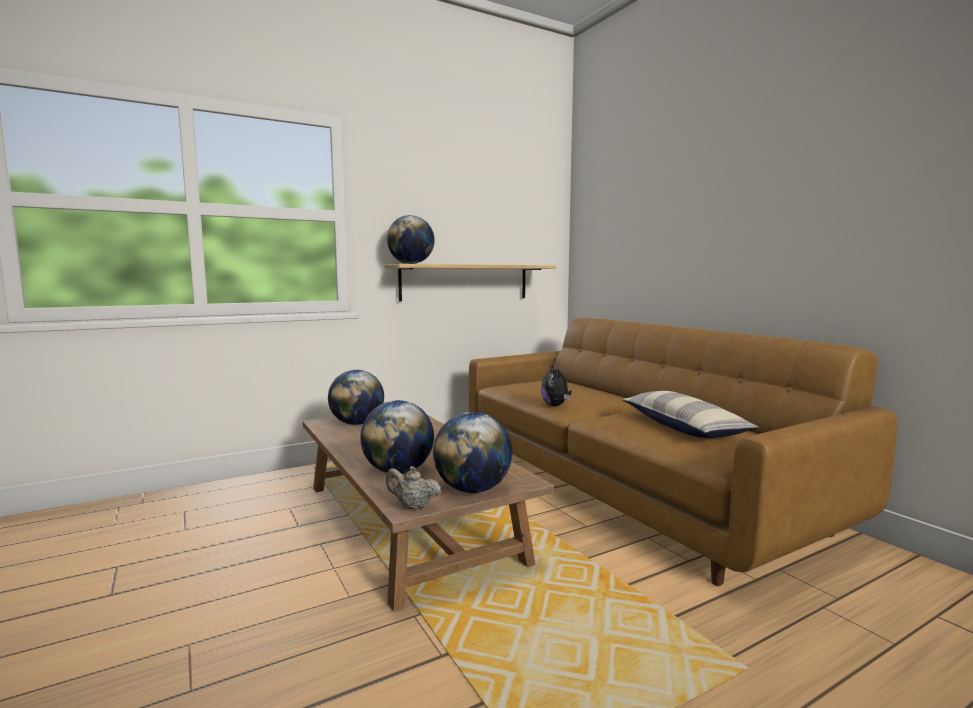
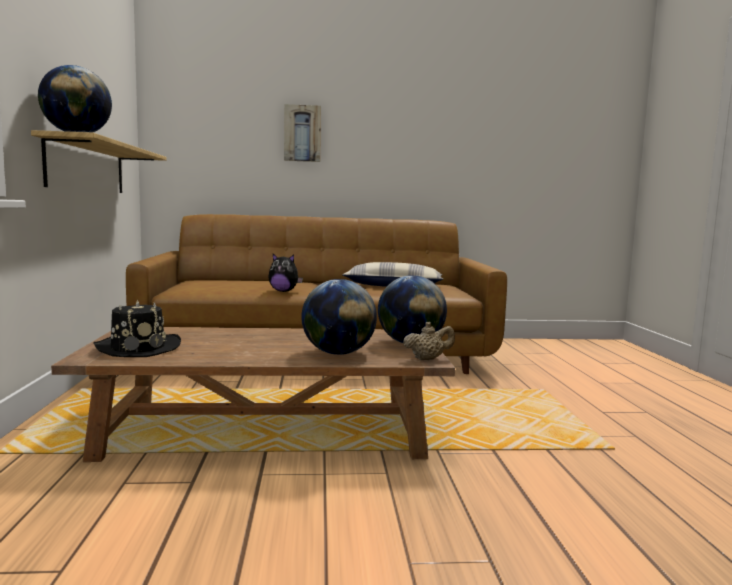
camera: 65 degrees left, 0 degrees up
globe [328,370,384,425] -> black hat [93,299,181,357]
beige teapot [386,466,441,510] -> beige teapot turned 150 degrees counterclockwise [403,322,455,360]
none -> picture [284,104,321,162]

